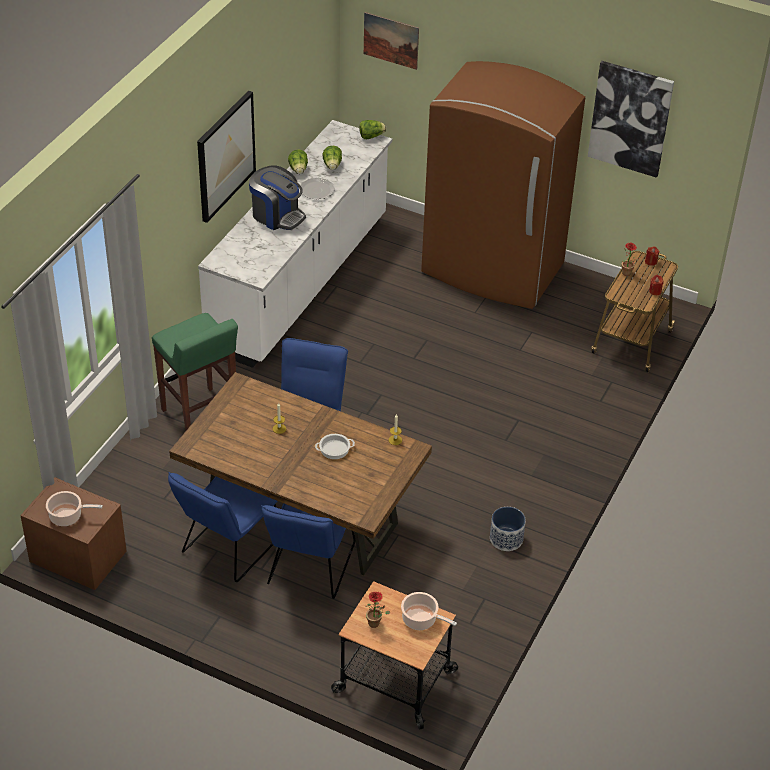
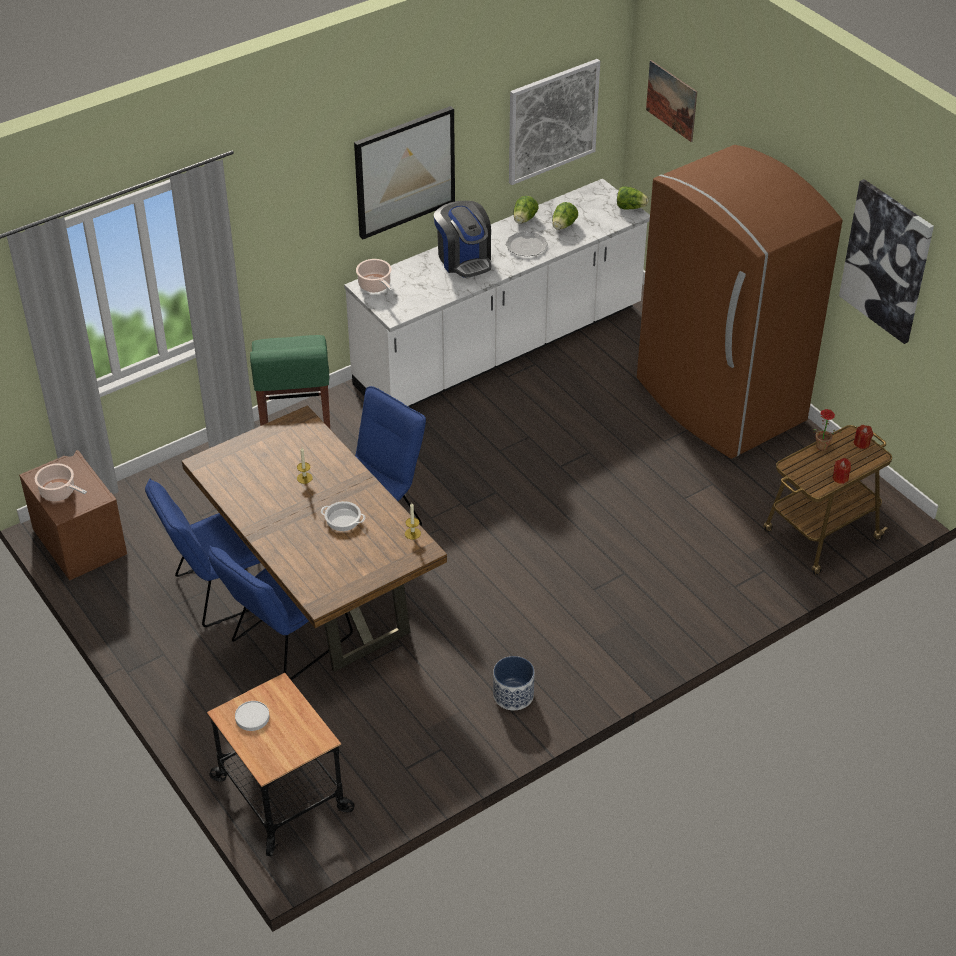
camera: 30 degrees right, 0 degrees up
potted plant [366,592,390,628] -> white plate [235,701,270,731]
cooking pot [401,592,457,630] -> cooking pot moved to [356,259,393,292]
none -> picture [509,59,600,185]

